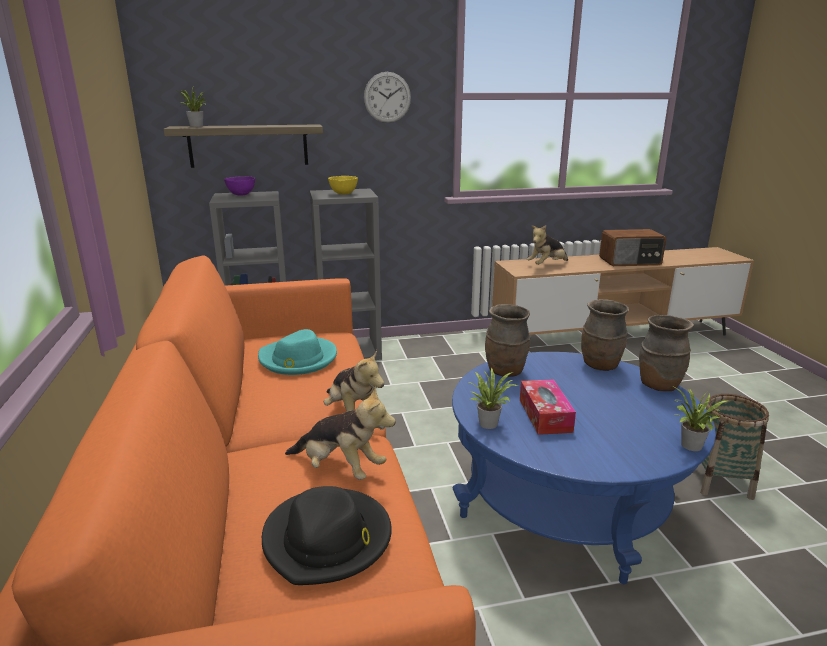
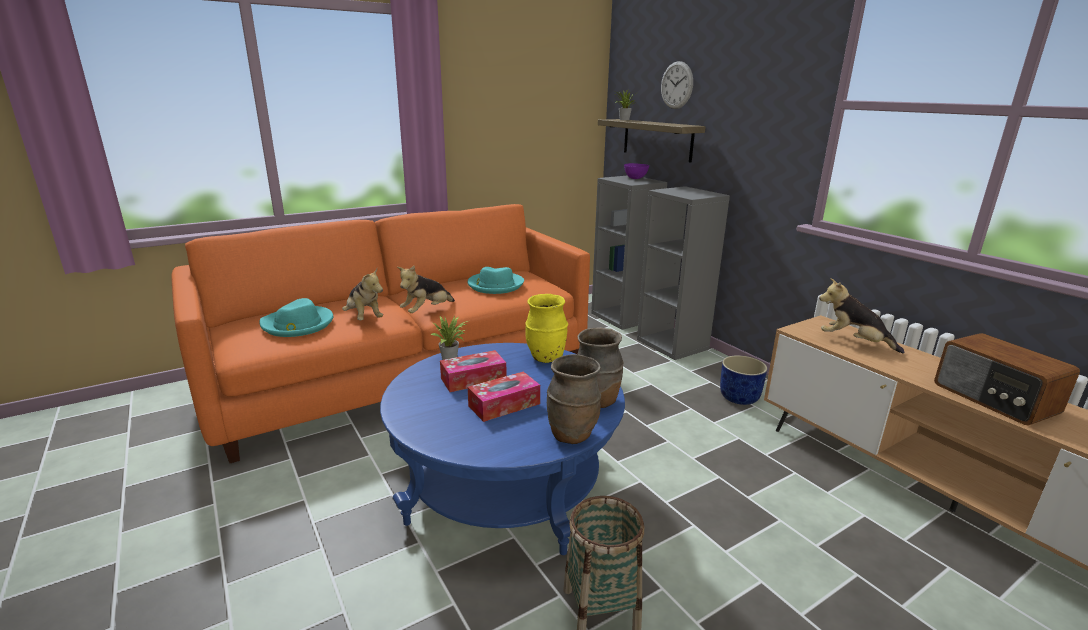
camera: 70 degrees right, 0 degrees up
black hat [262,486,392,585] -> turquoise hat [260,298,333,337]
plush toy [285,386,396,480] -> plush toy turned 45 degrees counterclockwise [342,268,383,320]
yellow bowl [328,176,358,194] -> none
wall clock [364,72,411,123] -> wall clock moved to [661,61,693,109]
brown vase [485,304,530,377] -> yellow vase [525,294,568,363]
potted plant [674,387,729,451] -> none
none -> tissue box [468,371,540,422]
none -> blue planter [720,355,767,405]

